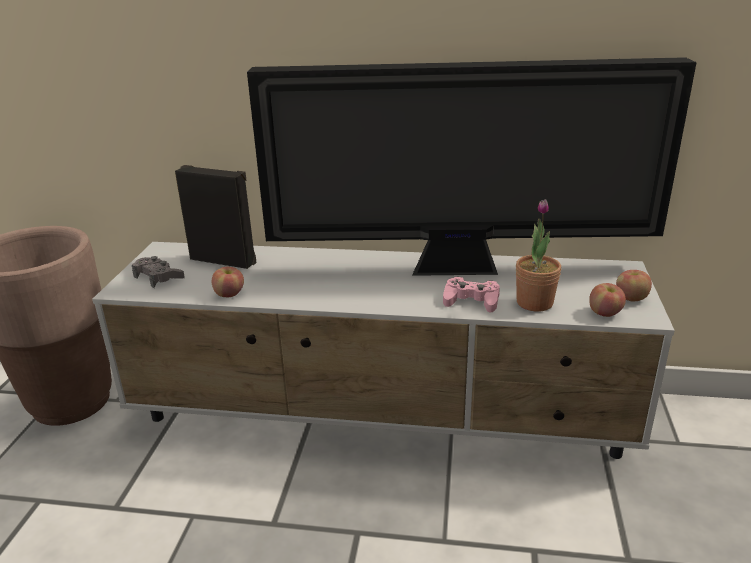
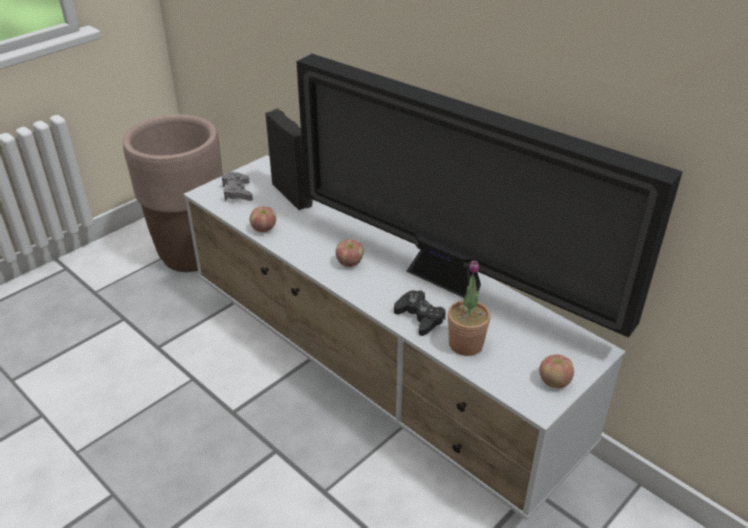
camera: 35 degrees right, 10 degrees up
pink game controller [443,277,500,313] -> black game controller [394,290,446,336]
apple [589,283,626,317] -> apple moved to [335,239,364,267]

